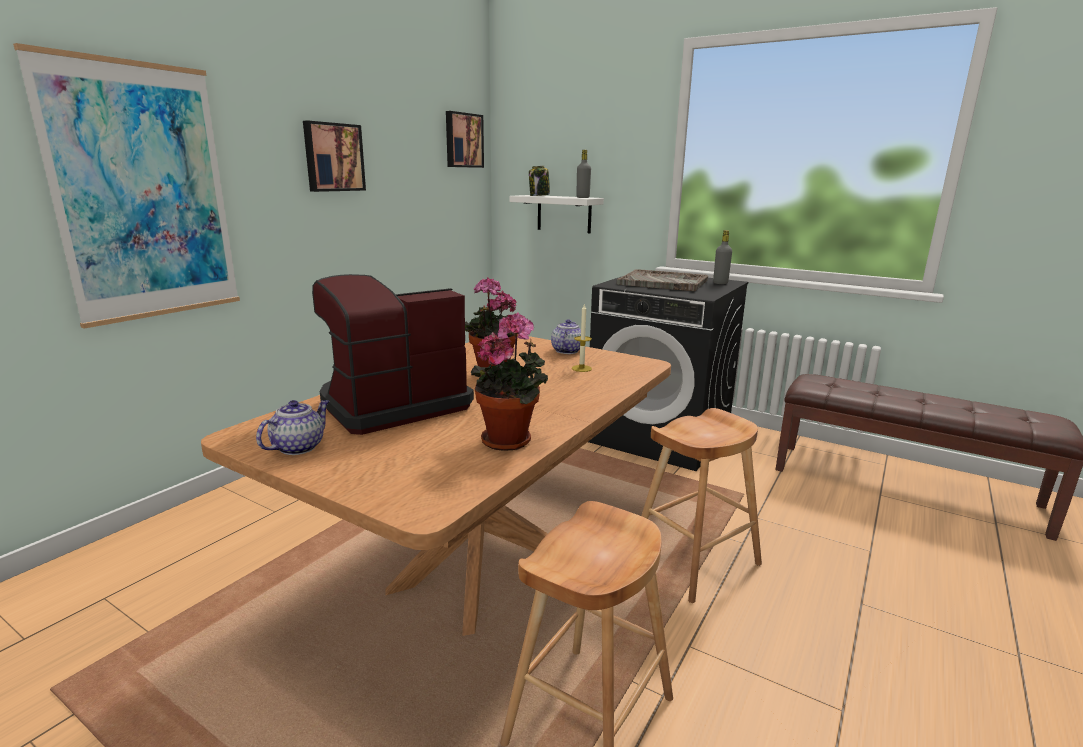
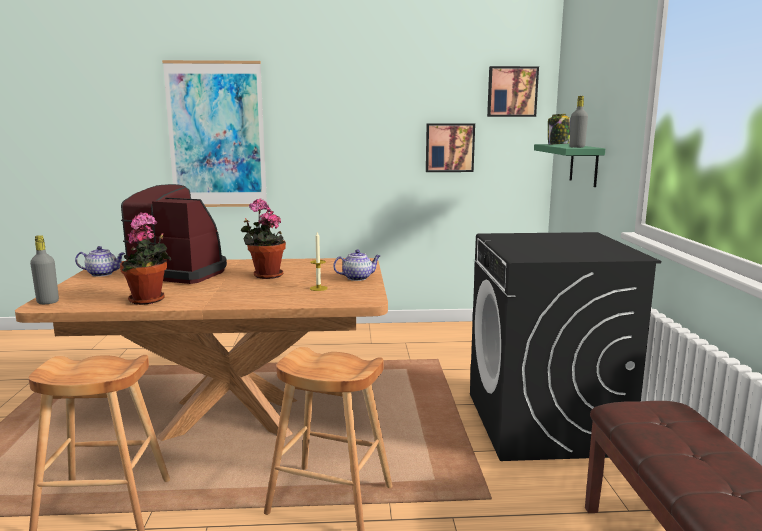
camera: 55 degrees right, 5 degrees down
picture [303,121,366,192] -> picture moved to [426,124,475,172]
white shelf [509,195,604,233] -> green shelf [534,144,605,187]
grey tray [617,269,708,291] -> none
grey bottle [713,230,732,284] -> grey bottle moved to [30,235,59,304]

